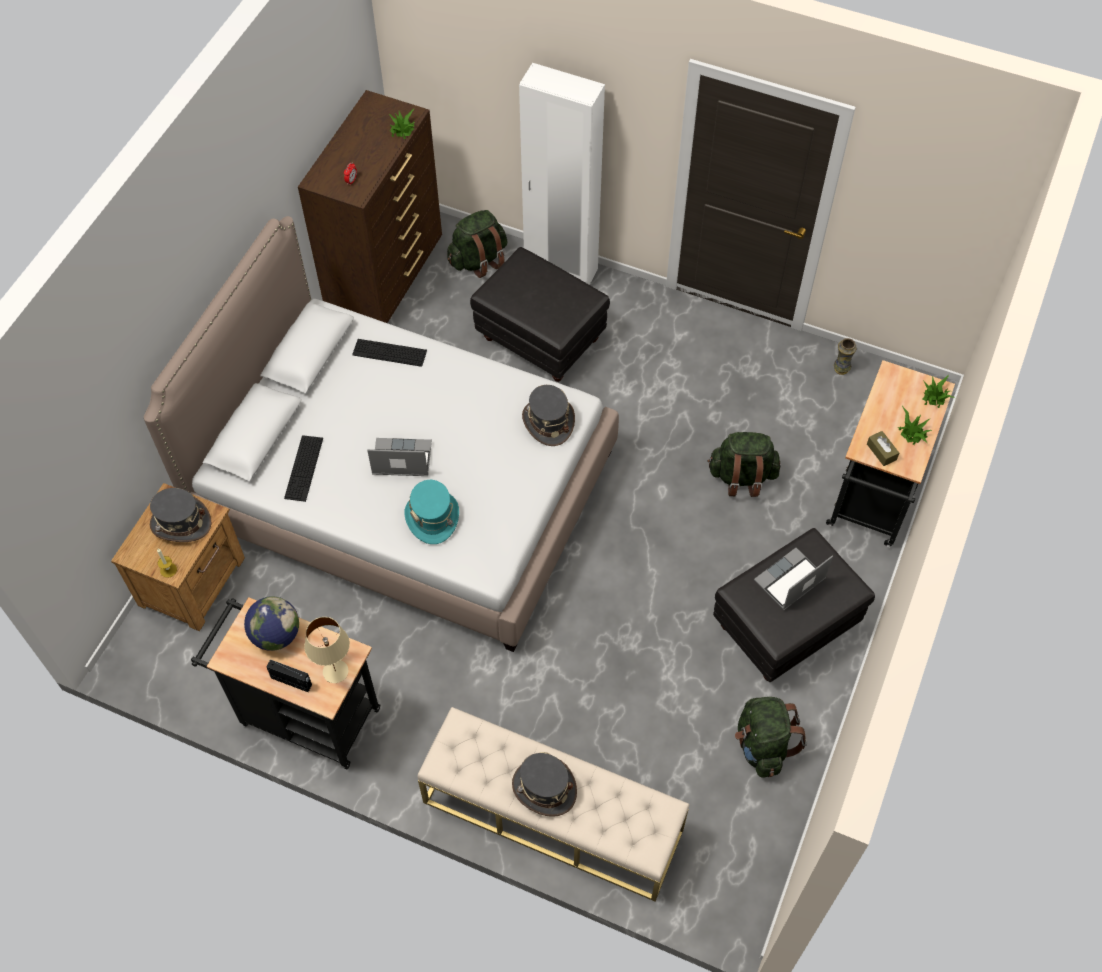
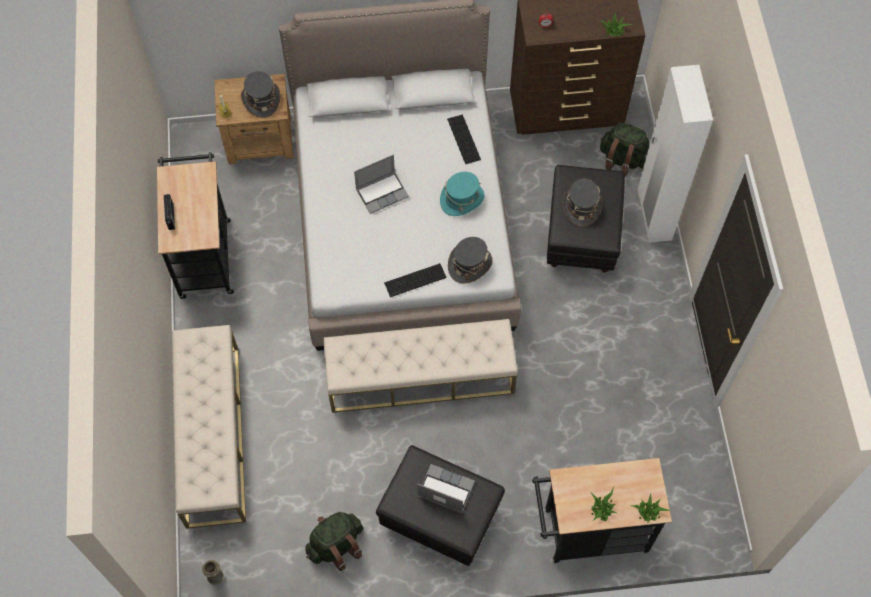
camera: 60 degrees right, 5 degrees up
globe [244,596,299,651] -> none
keyboard [284,435,323,502] -> keyboard moved to [384,263,446,297]
beige table lamp [305,617,350,683] -> none
laptop [367,438,432,476] -> laptop turned 90 degrees clockwise [354,155,409,214]
turquoise hat [404,480,459,544] -> turquoise hat moved to [440,172,484,216]
grey hat [512,752,577,817] -> grey hat moved to [562,179,603,227]
green backpack [708,432,781,497] -> none
vase [834,338,857,375] -> vase moved to [202,560,224,585]
brown tissue box [867,431,899,466] -> none
none -> beige bench [323,319,517,413]

